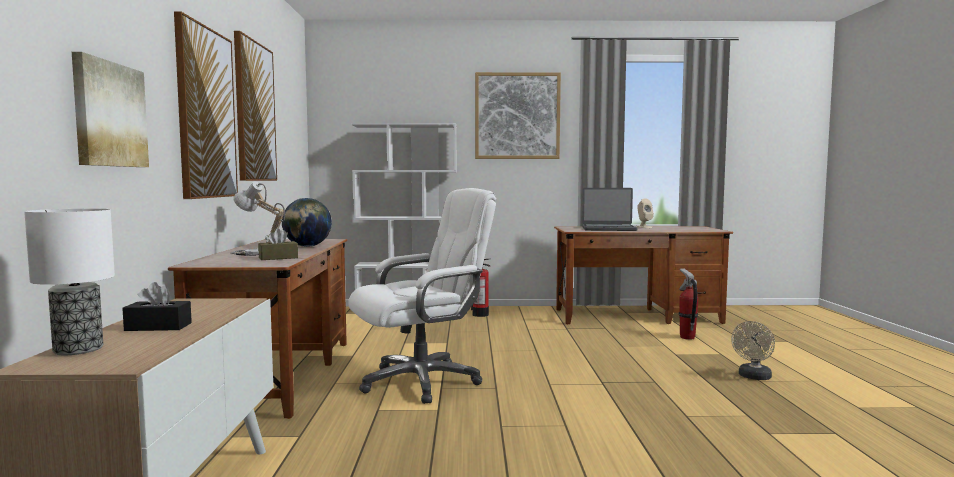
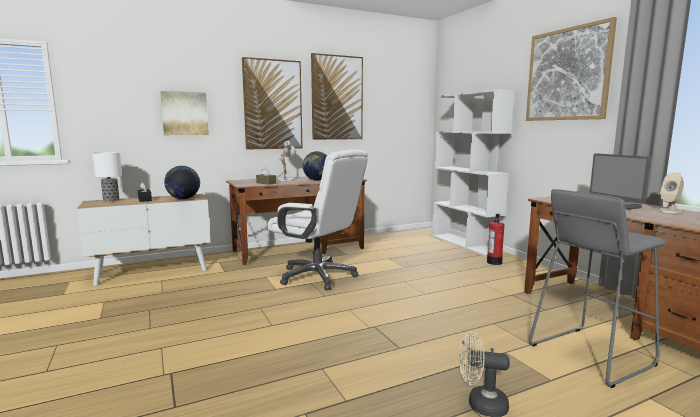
camera: 65 degrees right, 5 degrees up
fire extinguisher [678,269,698,340] -> grey stool [529,189,666,388]
none -> globe [164,166,200,199]

